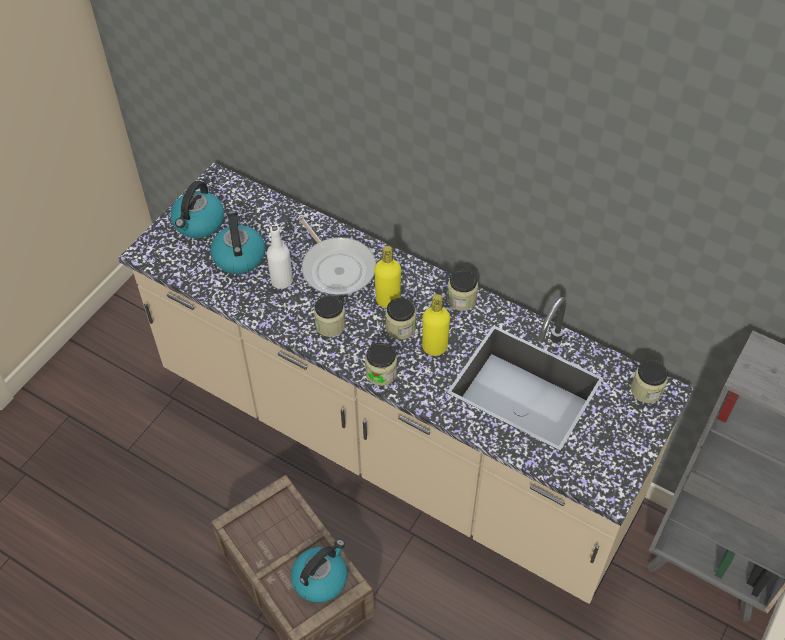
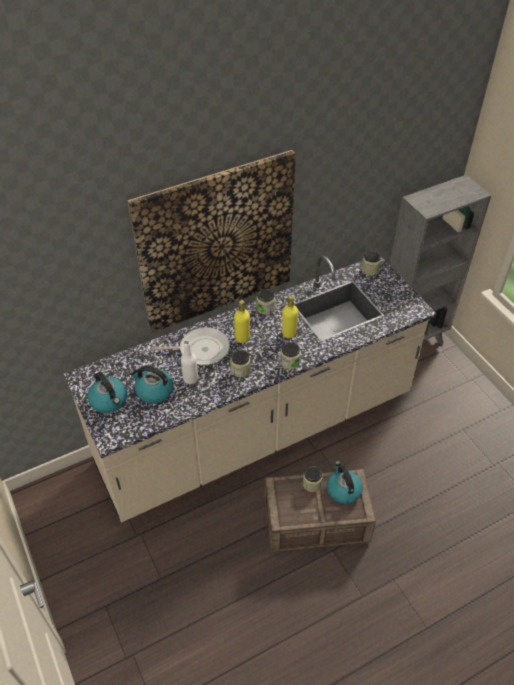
camera: 60 degrees left, 5 degrees down
jar [385,298,416,340] -> jar moved to [303,466,323,492]
none -> picture [128,150,296,333]

